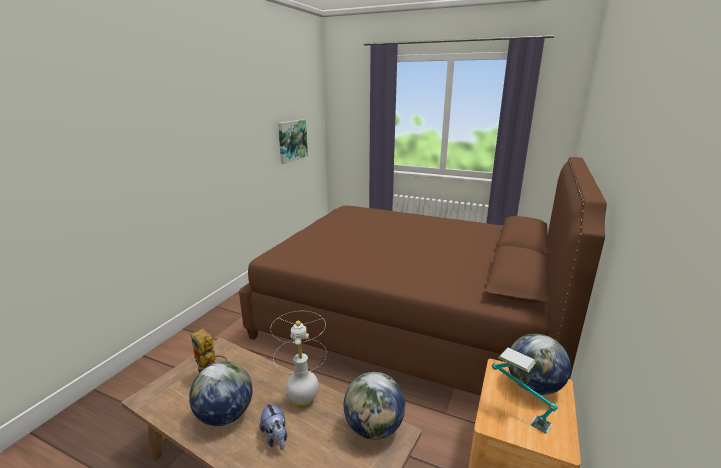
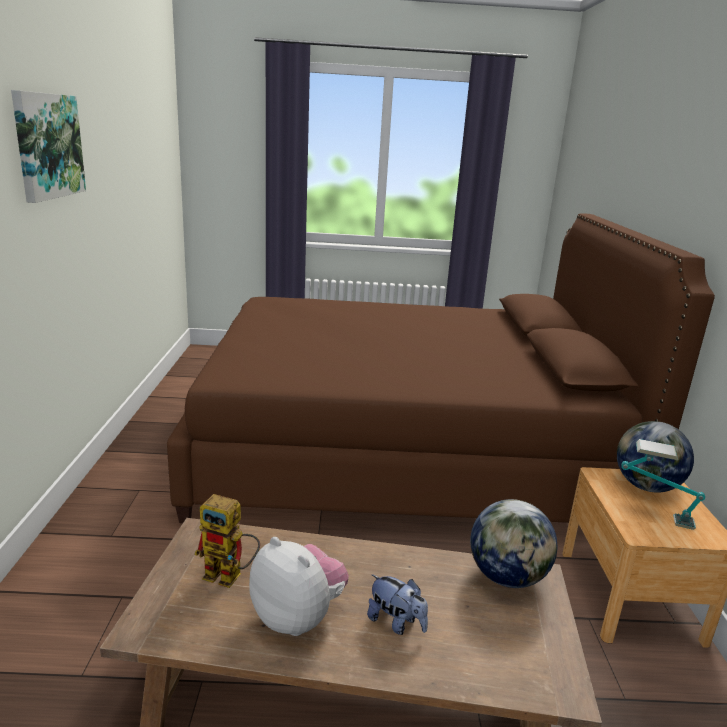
camera: 25 degrees left, 0 degrees up
globe [189,361,252,426] -> plush toy [249,537,349,636]
white table lamp [270,311,327,408] -> none
picture [278,119,308,164] -> picture moved to [11,90,86,203]

